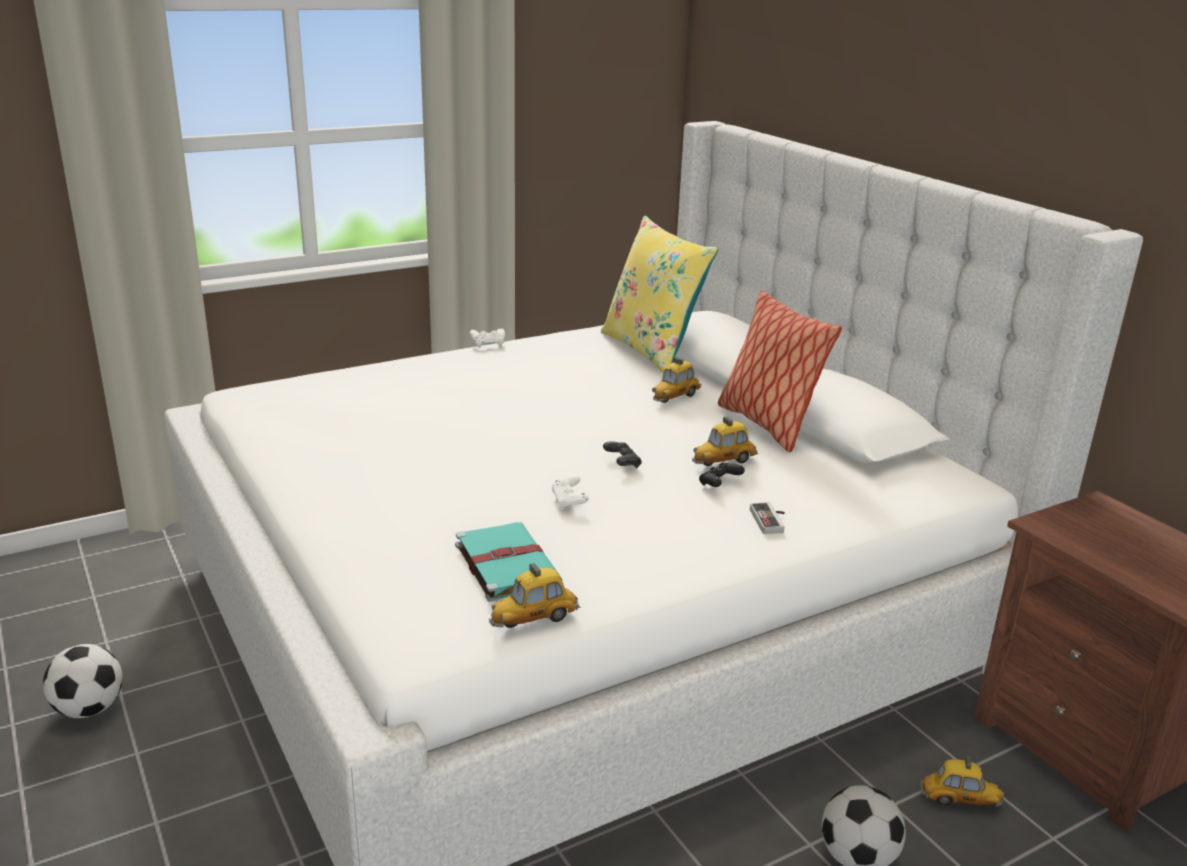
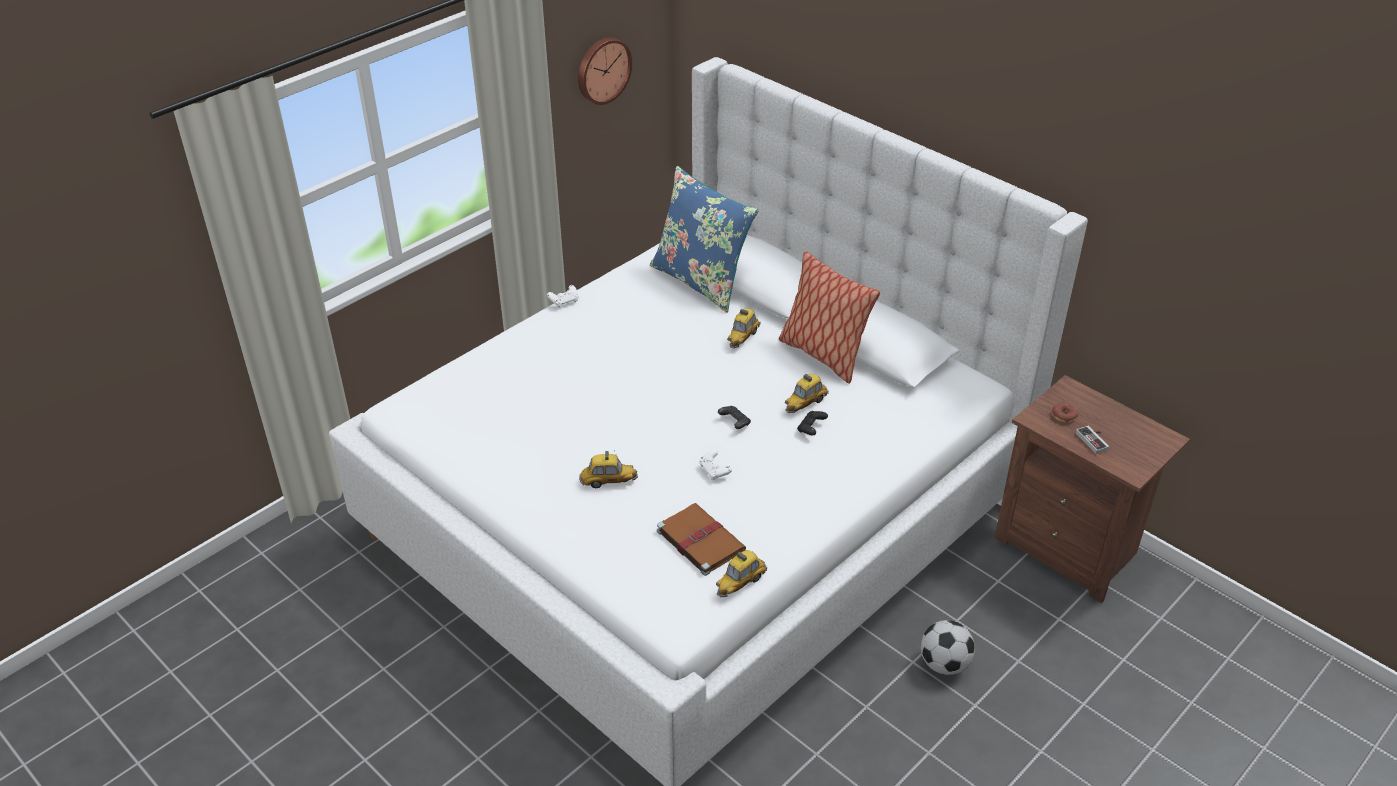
camera: 15 degrees left, 15 degrees up
football [43,644,122,718] -> none
turquoise book [455,522,563,602] -> brown book [657,503,746,576]
yellow pillow [601,216,718,374] -> blue pillow [650,166,759,313]
game controller [750,502,785,534] -> game controller moved to [1076,426,1109,454]
toy car [920,756,1004,806] -> toy car moved to [579,450,638,488]
none -> wall clock [578,37,632,105]
none -> donut [1052,402,1078,422]

